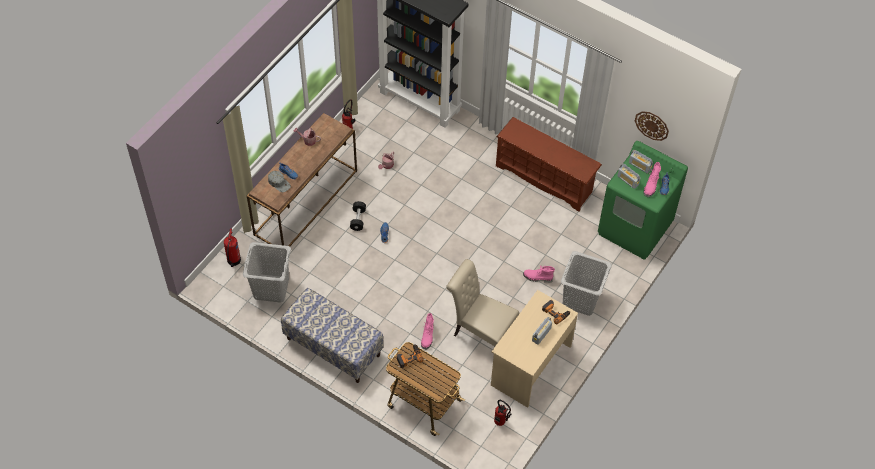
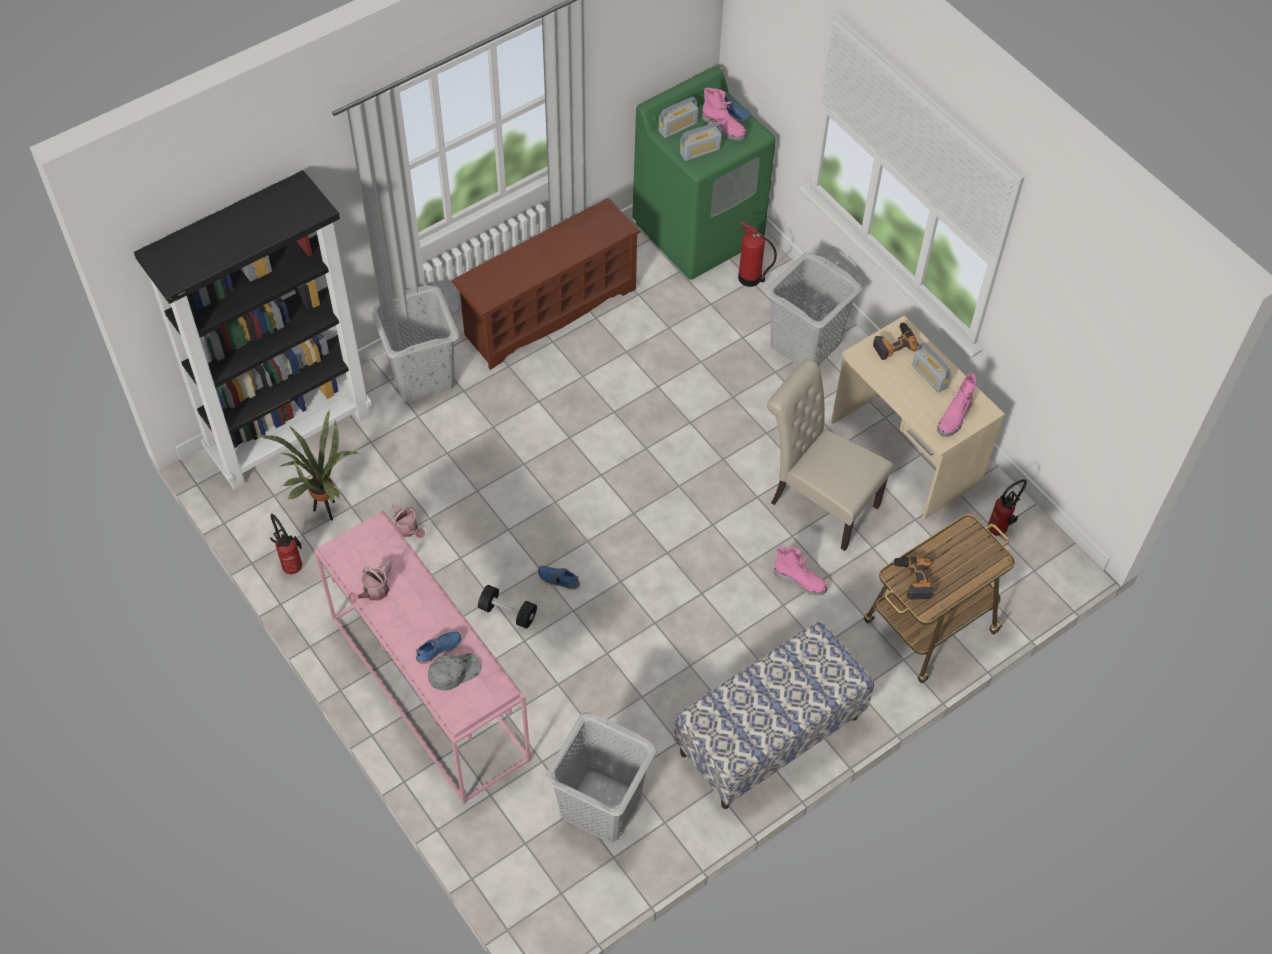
camera: 70 degrees left, 0 degrees up
fire extinguisher [224,228,241,267] -> fire extinguisher moved to [738,222,777,287]
brown console table [247,113,357,247] -> pink console table [314,510,531,804]
beige chair [446,259,519,346] -> beige chair turned 75 degrees clockwise [767,359,894,551]
pink boot [523,265,555,283] -> pink boot moved to [937,374,976,437]
wall clock [635,111,669,141] -> none
none -> potted plant [256,410,358,520]
none -> grey laundry basket [369,286,459,402]

